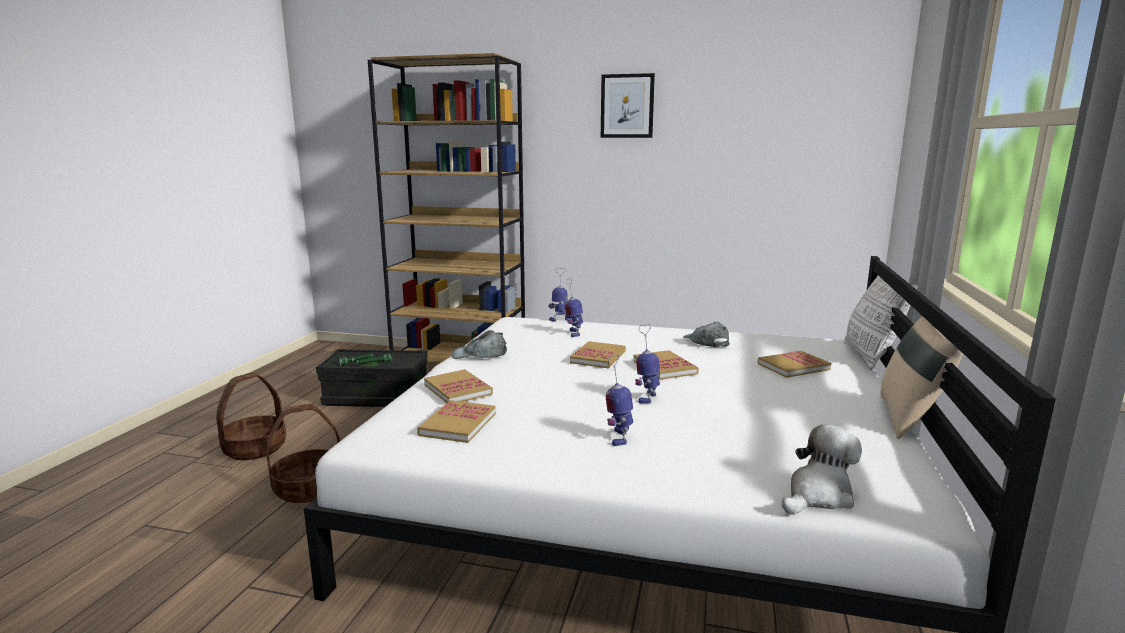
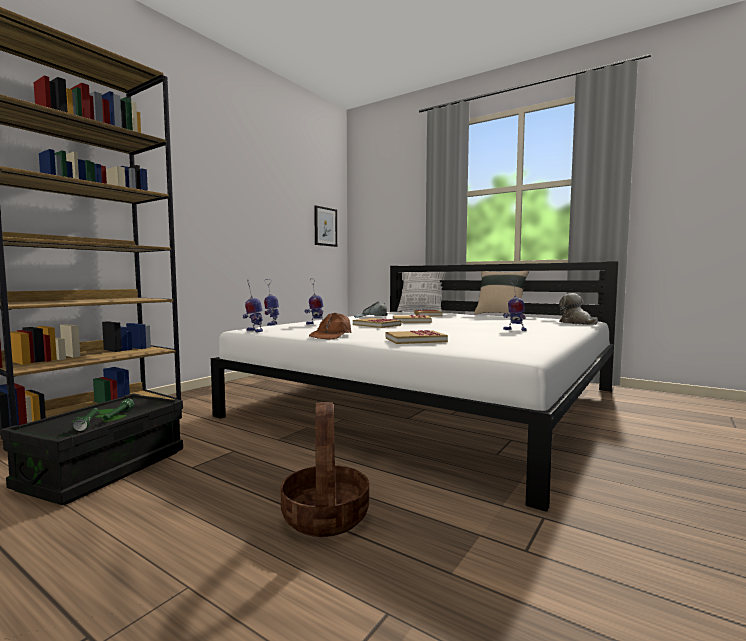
camera: 70 degrees left, 10 degrees down
basket [216,373,286,460] -> none
book [417,400,496,443] -> none
grey cap [452,330,507,359] -> brown cap [309,313,352,340]
picture [601,73,655,138] -> picture moved to [314,205,337,247]
toy robot [635,324,660,403] -> toy robot moved to [243,279,263,332]

